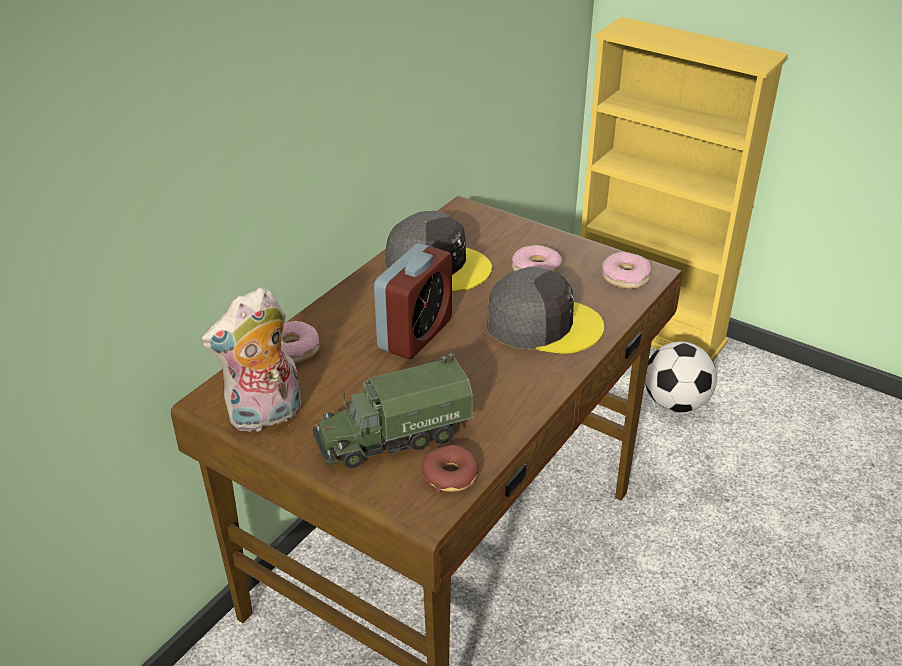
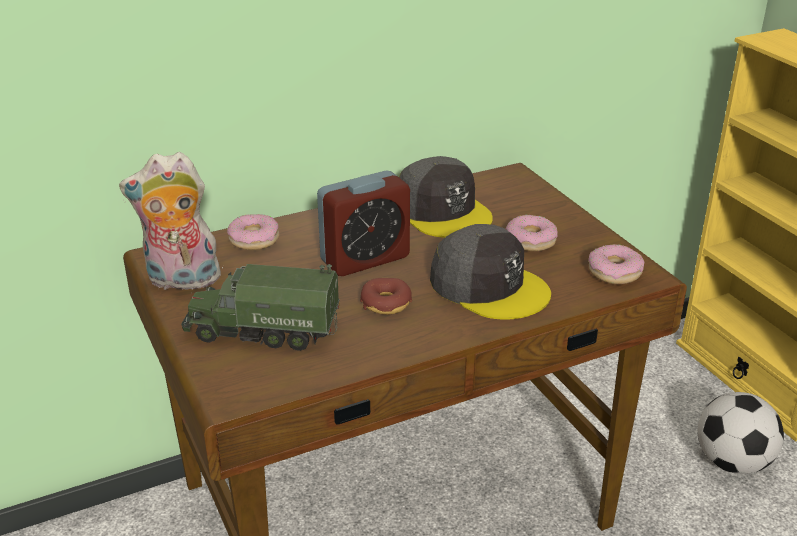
camera: 30 degrees right, 5 degrees down
donut [422,445,479,493] -> donut moved to [360,278,412,315]

